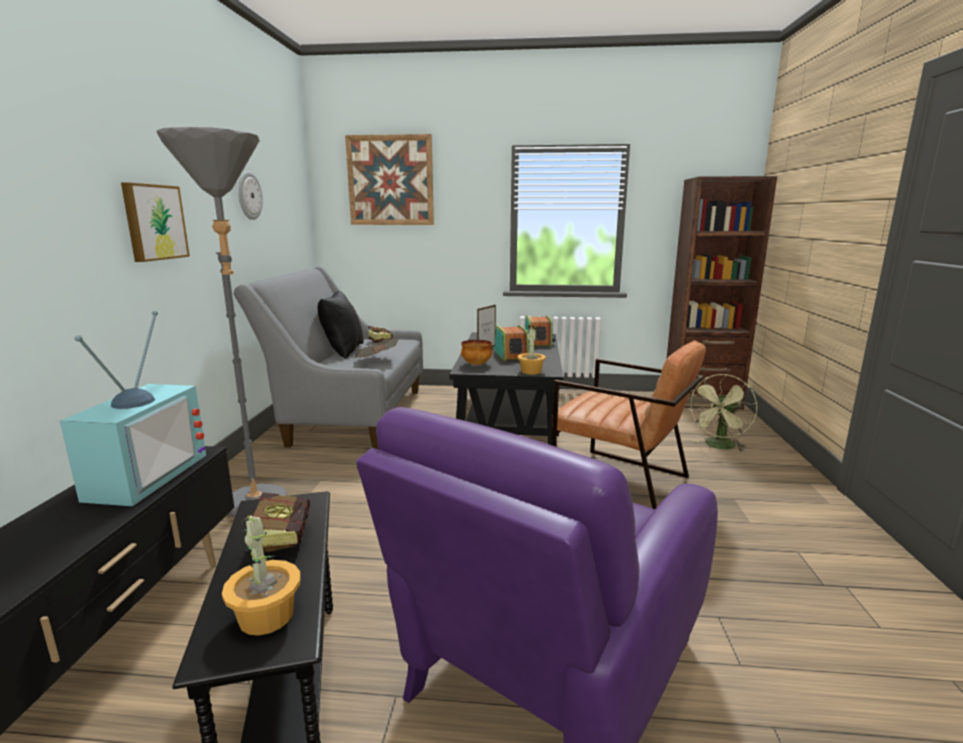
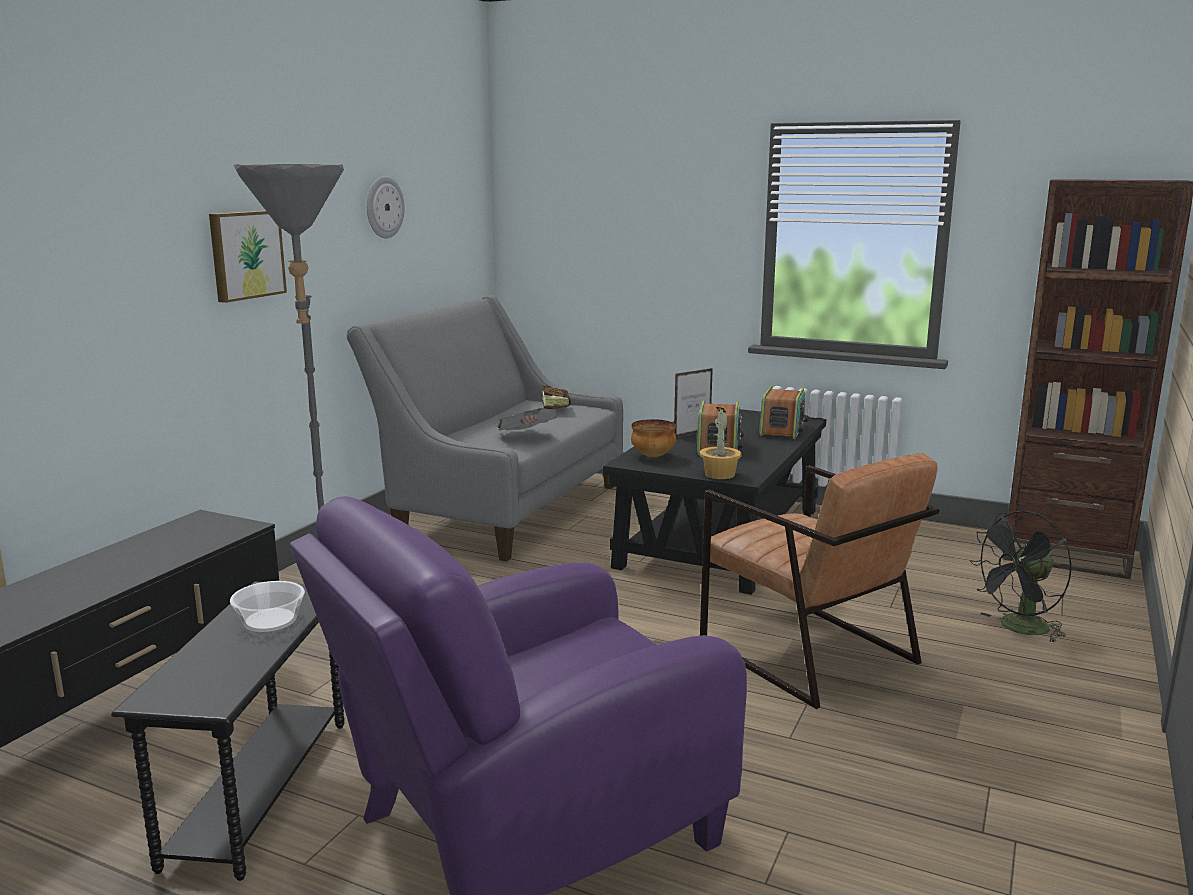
camera: 20 degrees right, 0 degrees up
television [60,311,206,506] -> none
potted plant [222,510,301,636] -> none
book [250,493,310,556] -> bowl [230,581,305,632]
black pillow [318,291,364,359] -> none
picture [345,134,434,225] -> none
green fan [687,374,757,452] -> black fan [969,511,1072,643]

